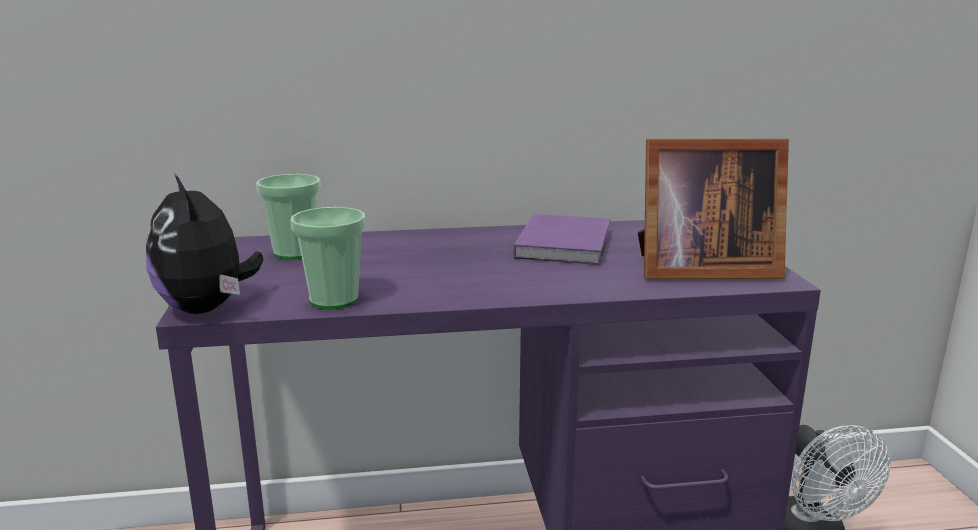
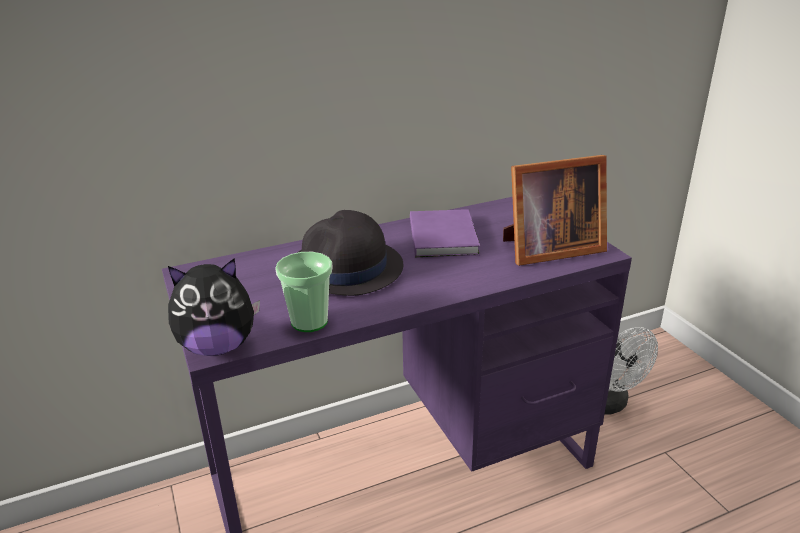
camera: 15 degrees left, 10 degrees up
plush toy [146,173,263,314] -> plush toy turned 60 degrees counterclockwise [168,259,260,356]
cup [256,174,321,260] -> none
none -> black hat [297,210,404,296]

